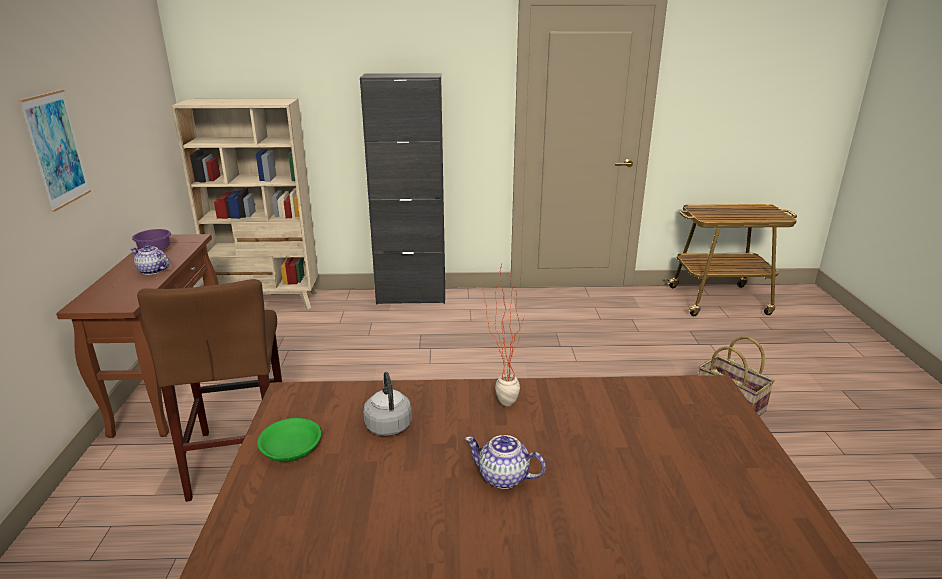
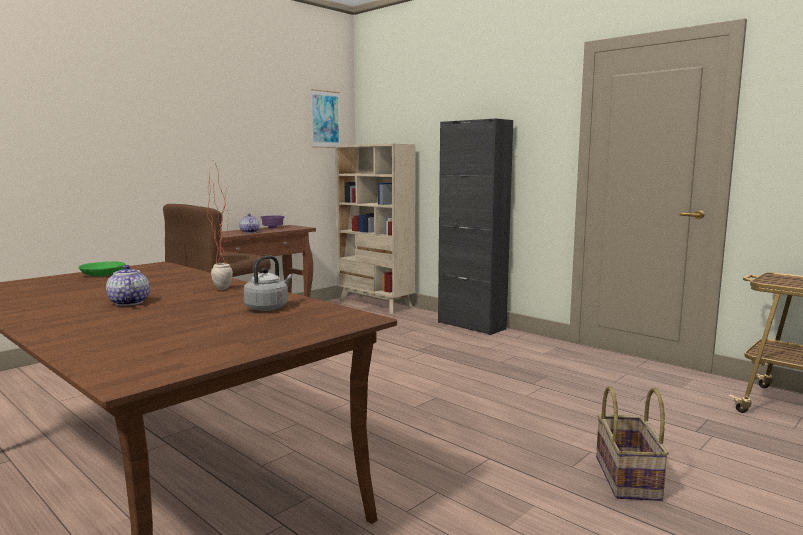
camera: 45 degrees right, 15 degrees down
picture [18,89,91,212] -> picture moved to [310,89,340,148]
grey kettle [364,372,412,436] -> grey kettle moved to [244,256,292,311]

